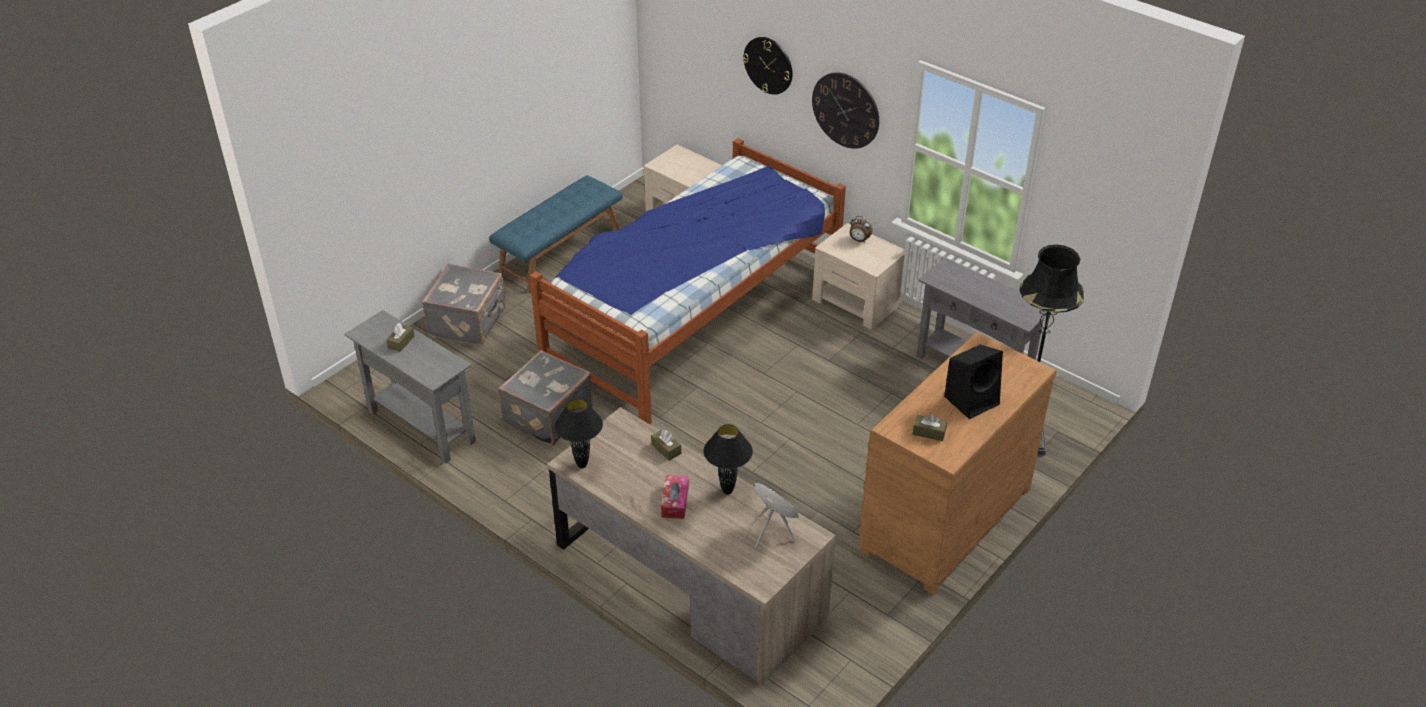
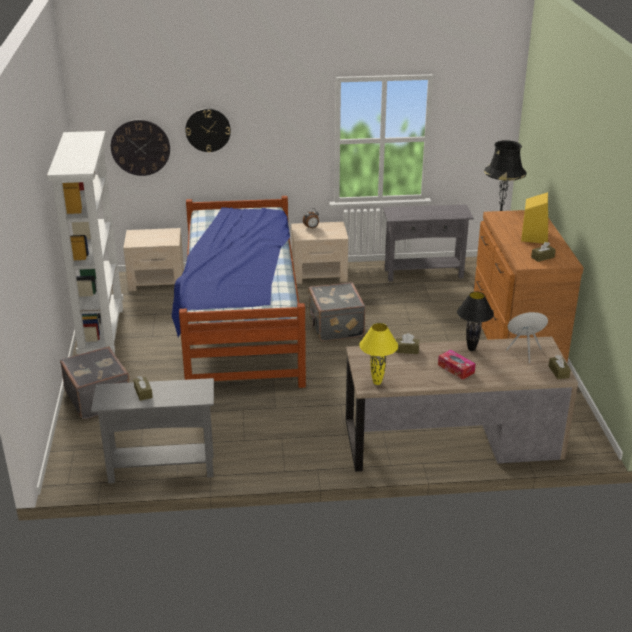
camera: 45 degrees left, 10 degrees down
blue bench [489,175,623,293] -> white bookcase [47,131,124,355]
grey suitcase [498,350,593,446] -> grey suitcase moved to [308,282,365,341]
black table lamp [555,399,603,468] -> yellow table lamp [359,323,398,385]
wall clock [812,72,879,149] -> wall clock moved to [111,120,170,176]
black speaker [944,345,1003,419] -> yellow speaker [521,192,548,244]
none -> brown tissue box [549,355,571,379]

